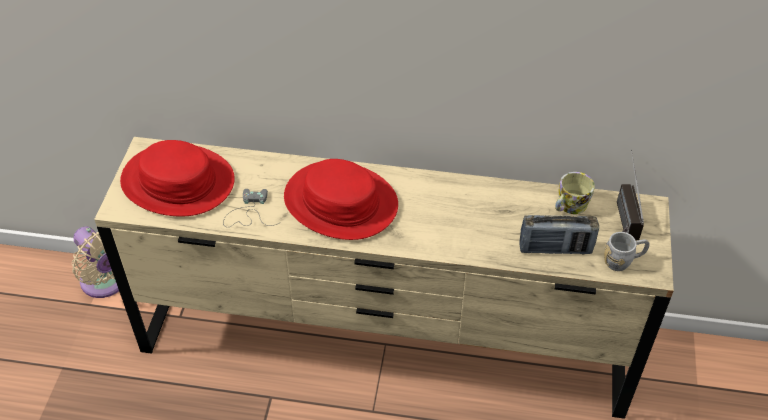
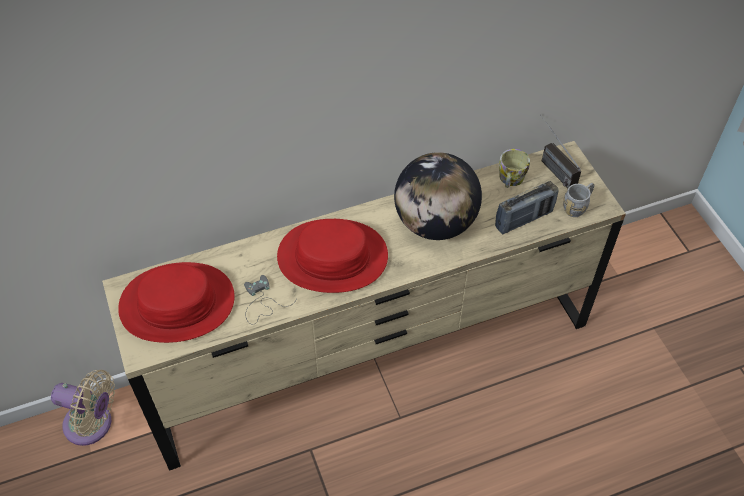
camera: 30 degrees left, 5 degrees up
none -> globe [394,152,482,240]

